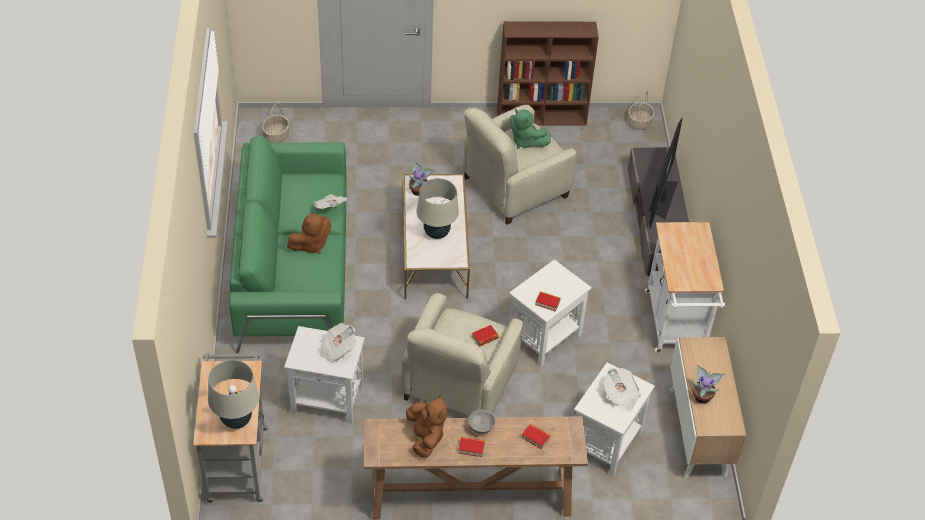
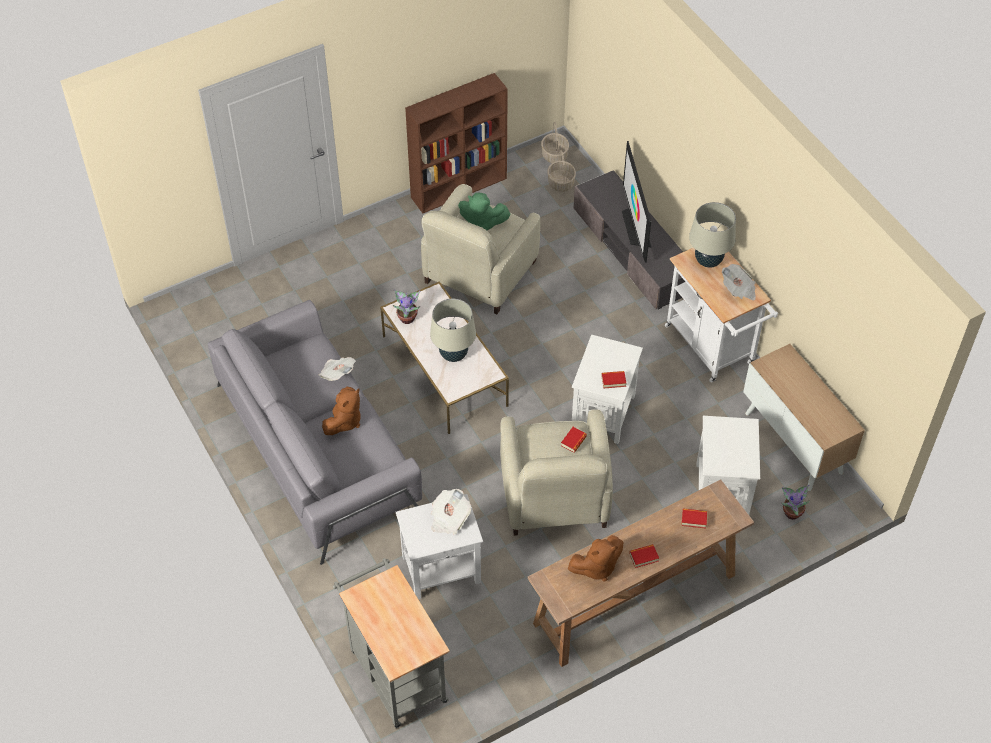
camera: 25 degrees left, 5 degrees up
beige table lamp [208,360,259,429] -> beige table lamp moved to [689,202,736,267]
green sofa [229,136,347,353] -> grey sofa [208,300,422,565]
basket [262,103,289,143] -> basket moved to [547,149,576,192]
brown plush toy [406,394,447,458] -> brown plush toy turned 105 degrees clockwise [568,535,624,582]
grey bowl [468,410,496,434] -> none
newspaper [603,368,641,411] -> newspaper moved to [722,264,756,301]
potted plant [692,365,724,404] -> potted plant moved to [781,485,810,520]

